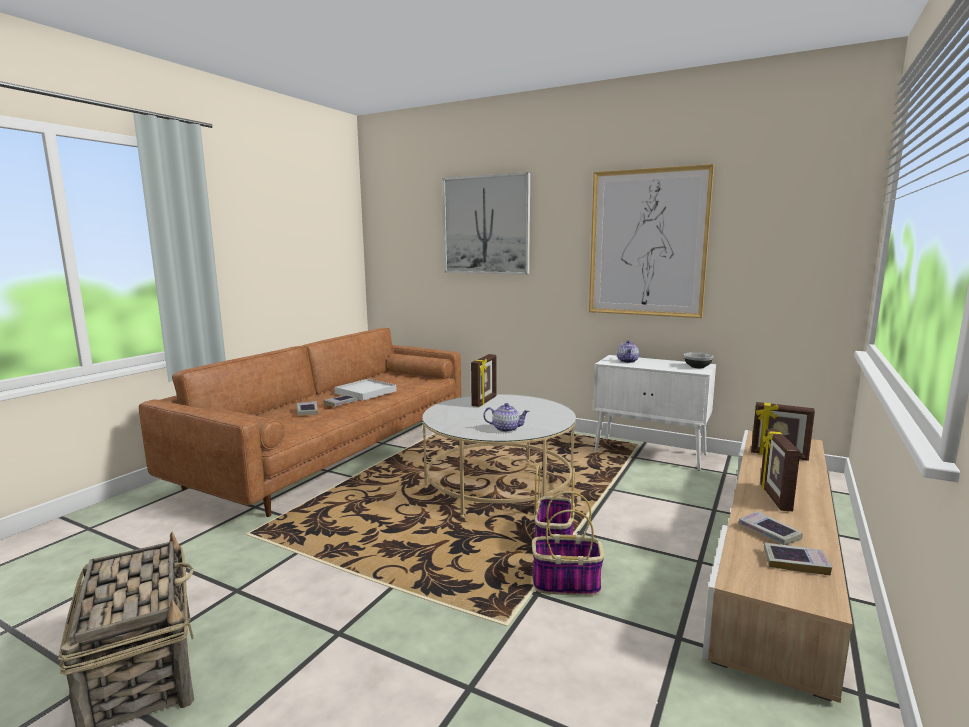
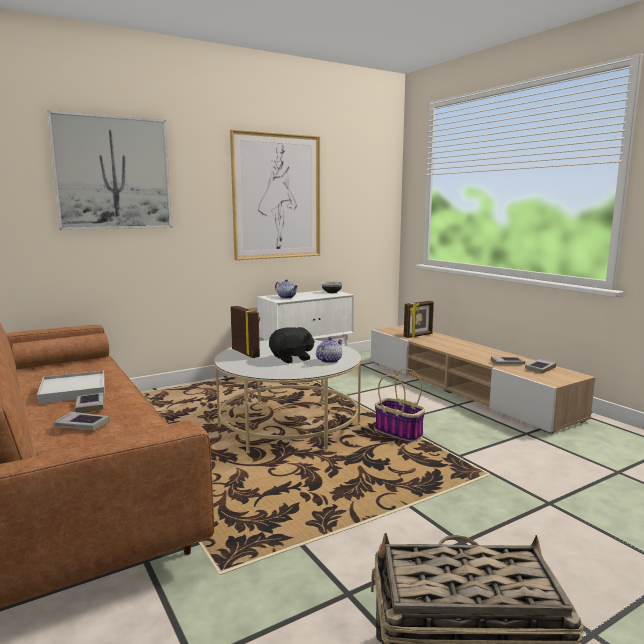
camera: 60 degrees left, 0 degrees up
basket [532,491,604,596] -> none
picture frame [760,429,800,511] -> none
none -> black plush toy [269,327,315,363]

